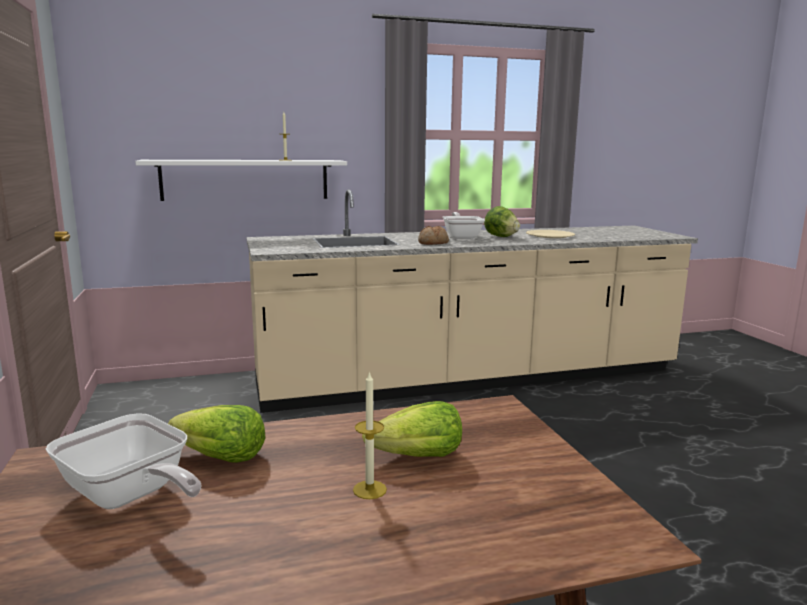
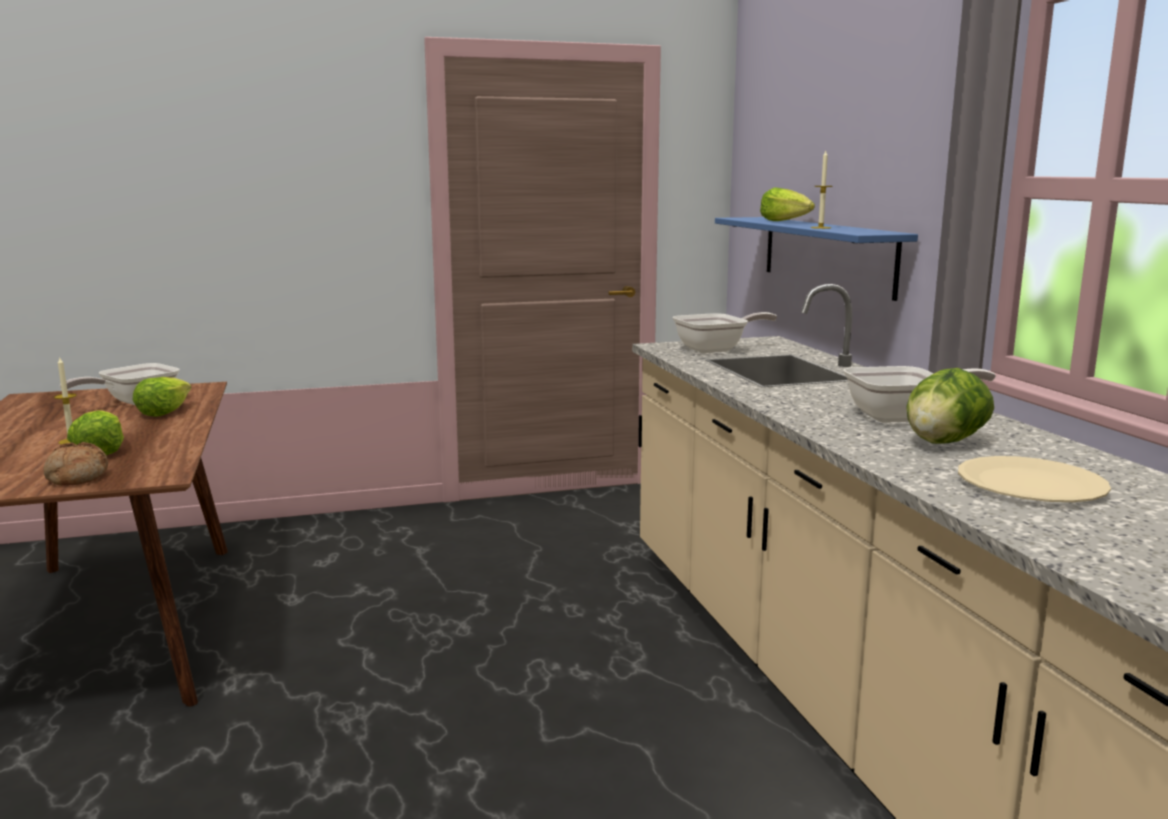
camera: 90 degrees right, 0 degrees up
white shelf [135,160,347,201] -> blue shelf [715,217,918,301]
bread [418,226,449,245] -> bread moved to [43,442,108,486]
none -> frying pan [673,312,777,353]
none -> lettuce [760,188,815,221]

